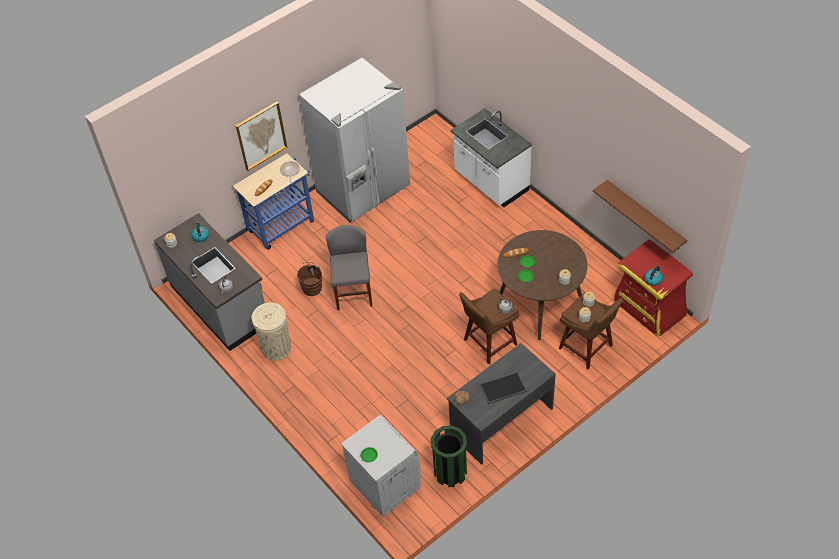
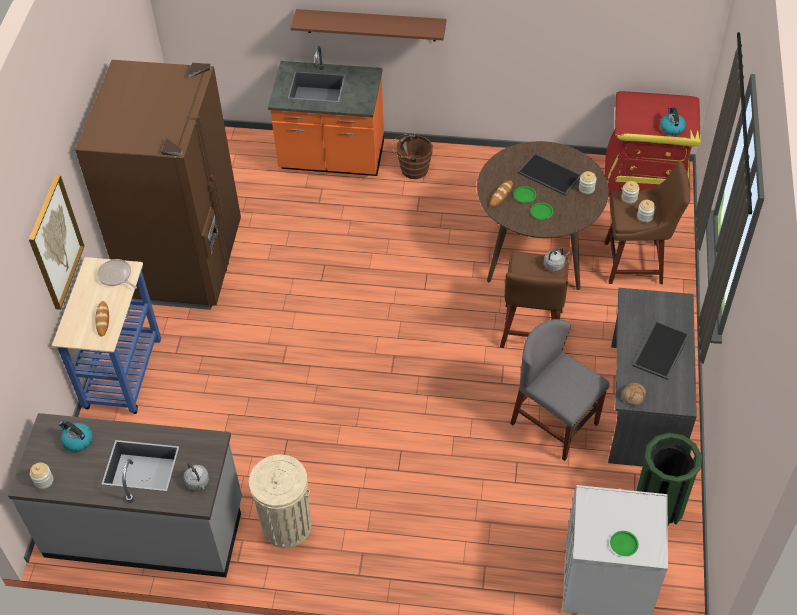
camera: 45 degrees left, 0 degrees up
brown bucket [295,262,322,296] -> brown bucket moved to [392,133,433,179]
white fridge [299,58,410,223] -> brown fridge [75,60,241,310]
grey chair [326,225,372,310] -> grey chair moved to [510,319,610,461]
white counter [450,108,532,207] -> orange counter [268,46,384,176]
brown shelf [593,180,687,253] -> brown shelf moved to [291,9,447,41]
none -> tray [517,152,582,196]

